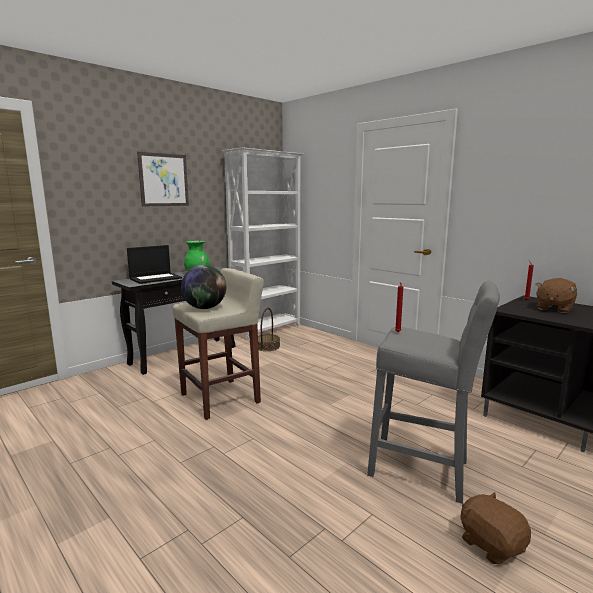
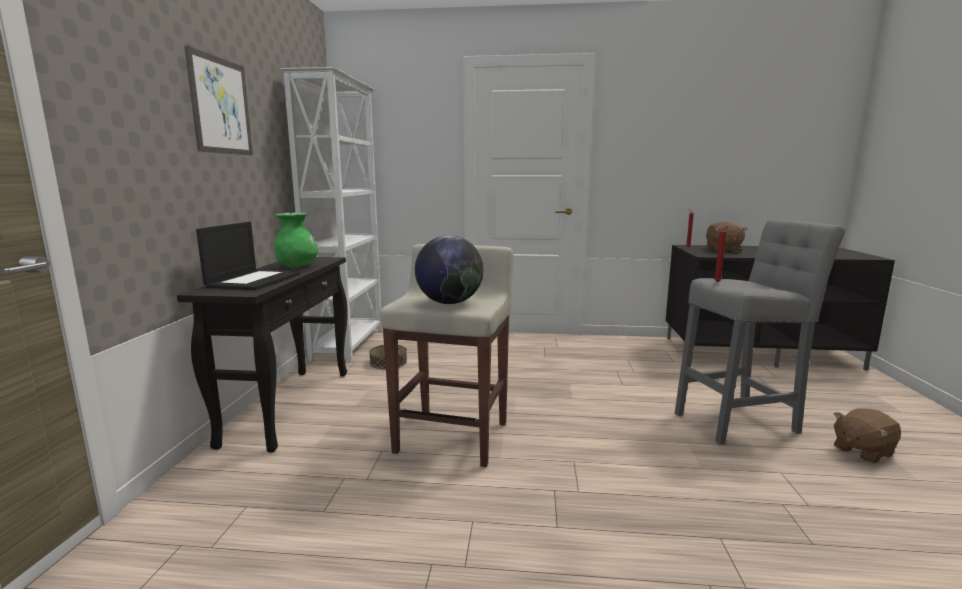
camera: 40 degrees left, 0 degrees up
brown plush toy [461,492,531,564] -> brown plush toy turned 45 degrees counterclockwise [834,408,901,464]

